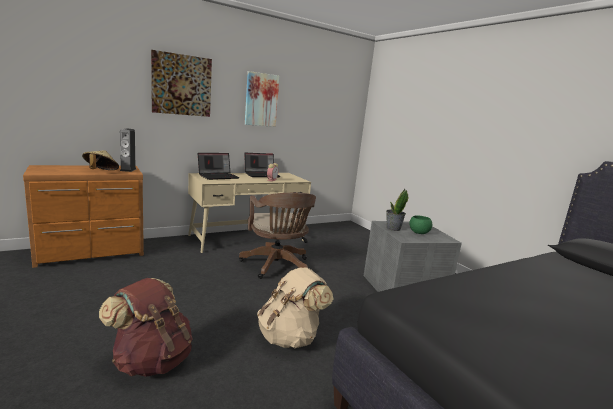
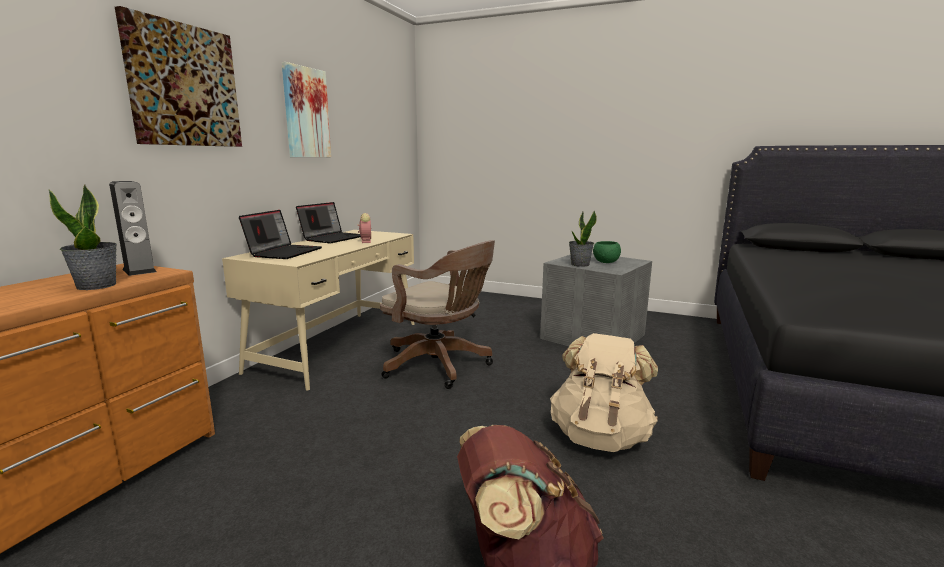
camera: 35 degrees left, 0 degrees up
beige hat [82,150,119,170] -> potted plant [48,185,117,290]

